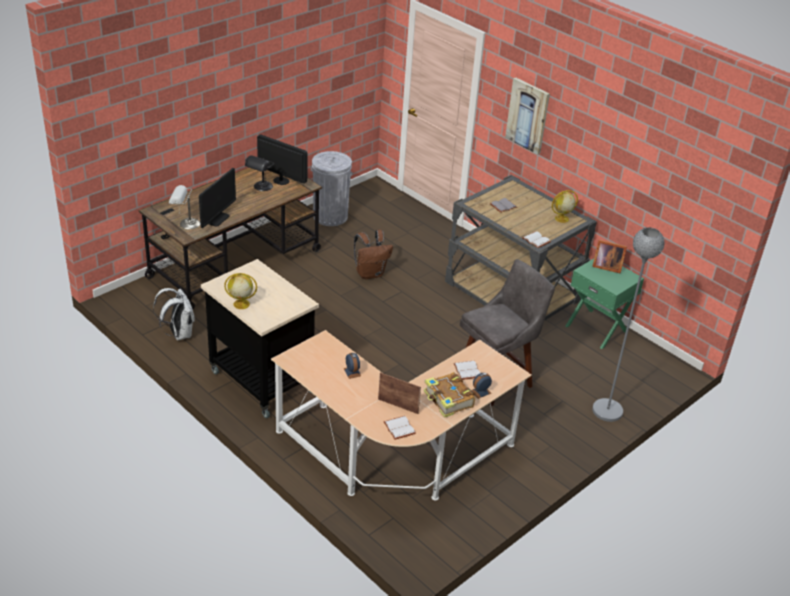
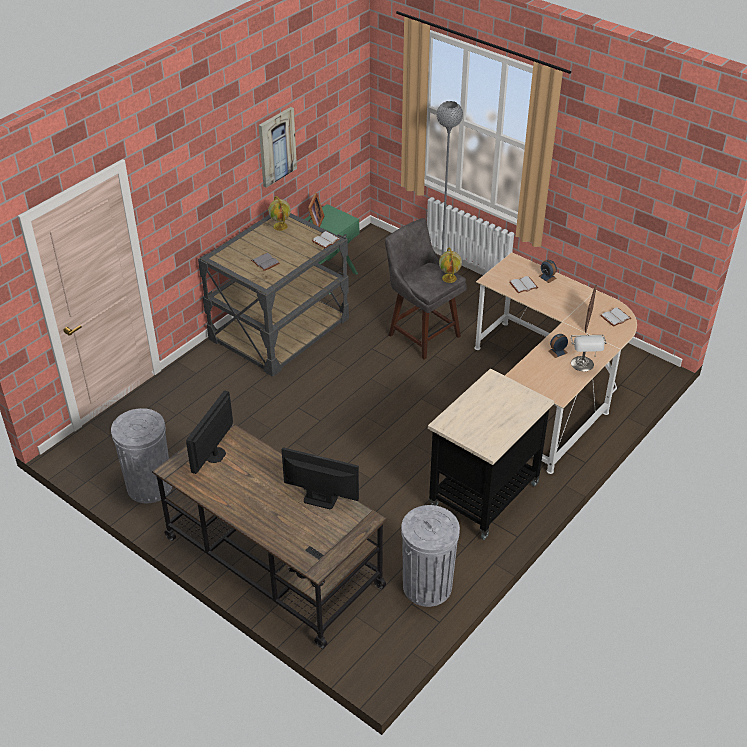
camera: 95 degrees left, 5 degrees up
white backpack [153,288,195,340] -> grey trash can [401,505,460,607]
white table lamp [169,185,200,229] -> white table lamp moved to [570,334,606,371]
globe [224,273,257,309] -> globe moved to [439,248,462,283]
black table lamp [245,155,274,191] -> none
brown backpack [354,230,393,279] -> none
book [424,372,475,418] -> none
picture [505,78,550,155] -> picture moved to [259,107,297,188]

